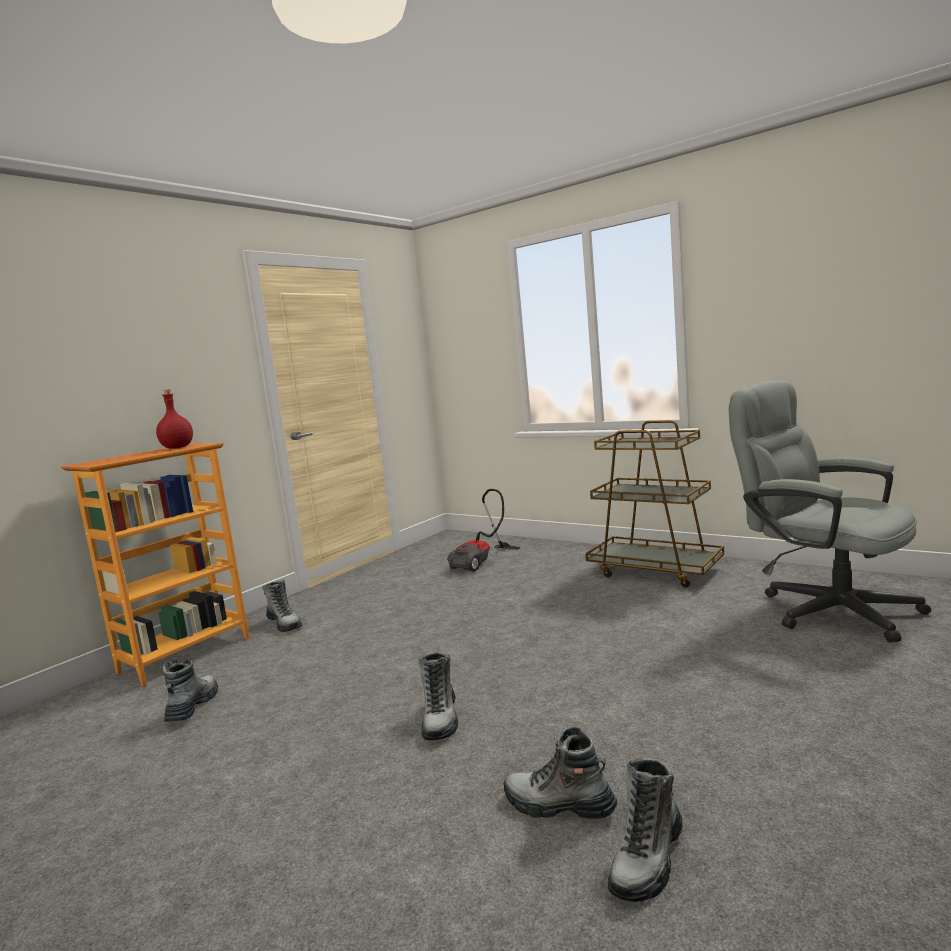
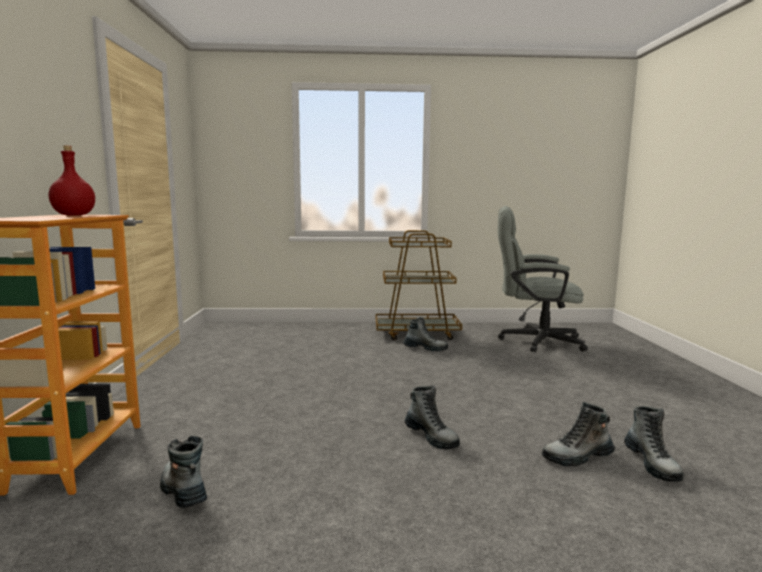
camera: 40 degrees left, 0 degrees up
boot [262,580,302,632] -> boot moved to [403,317,448,352]
vacuum cleaner [447,489,520,572] -> none

